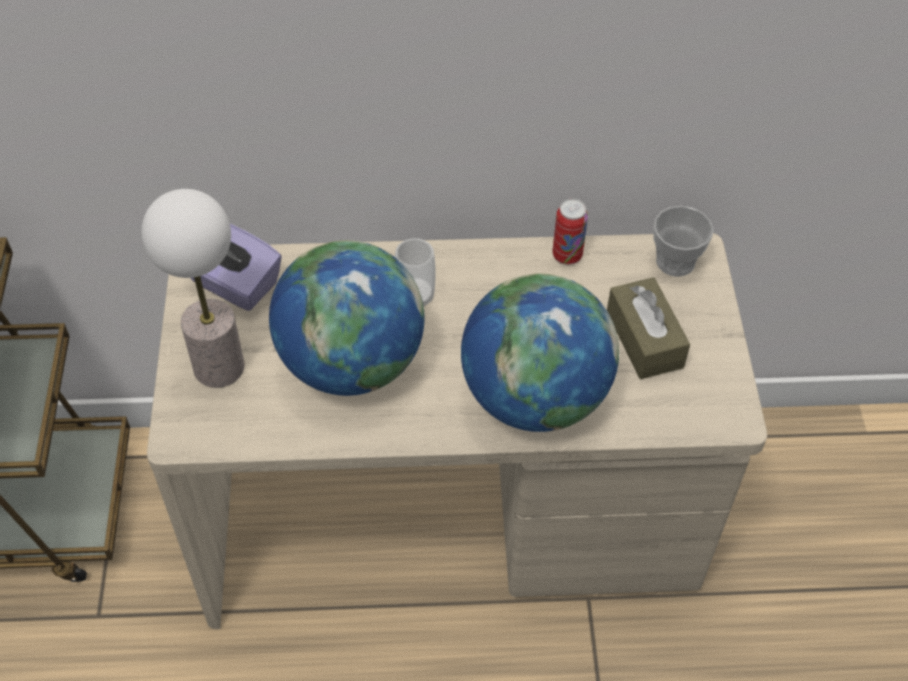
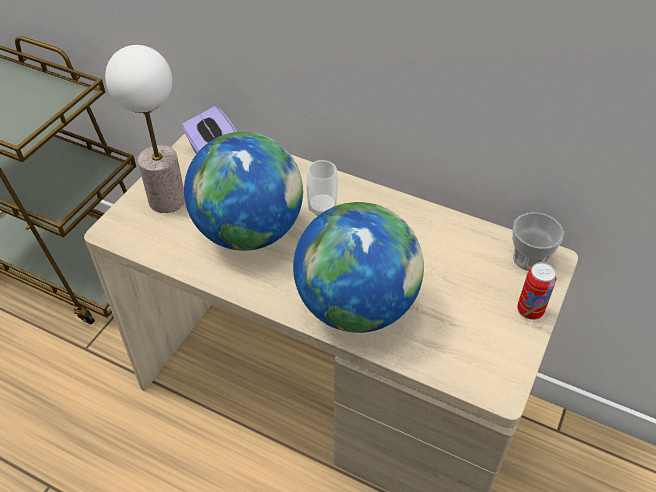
camera: 30 degrees right, 5 degrees down
can [552,199,588,265] -> can moved to [517,262,556,320]
brown tissue box [607,277,690,379] -> none

